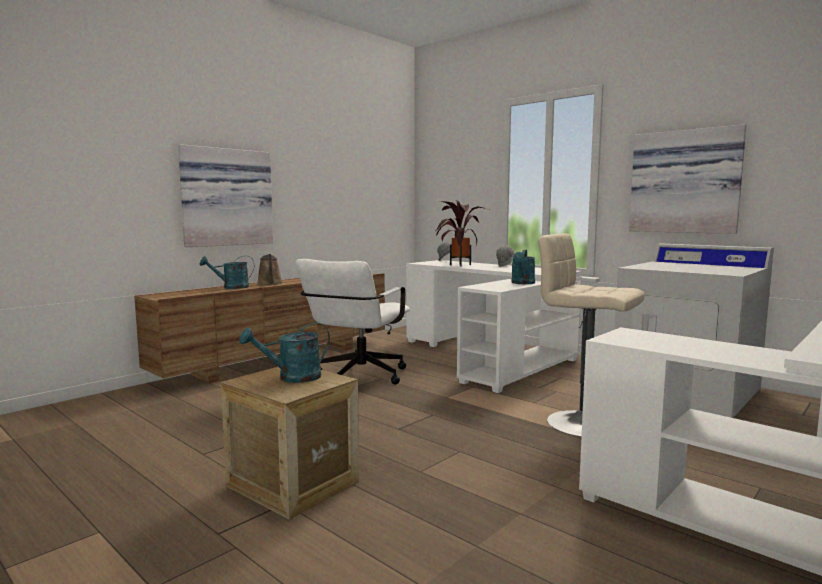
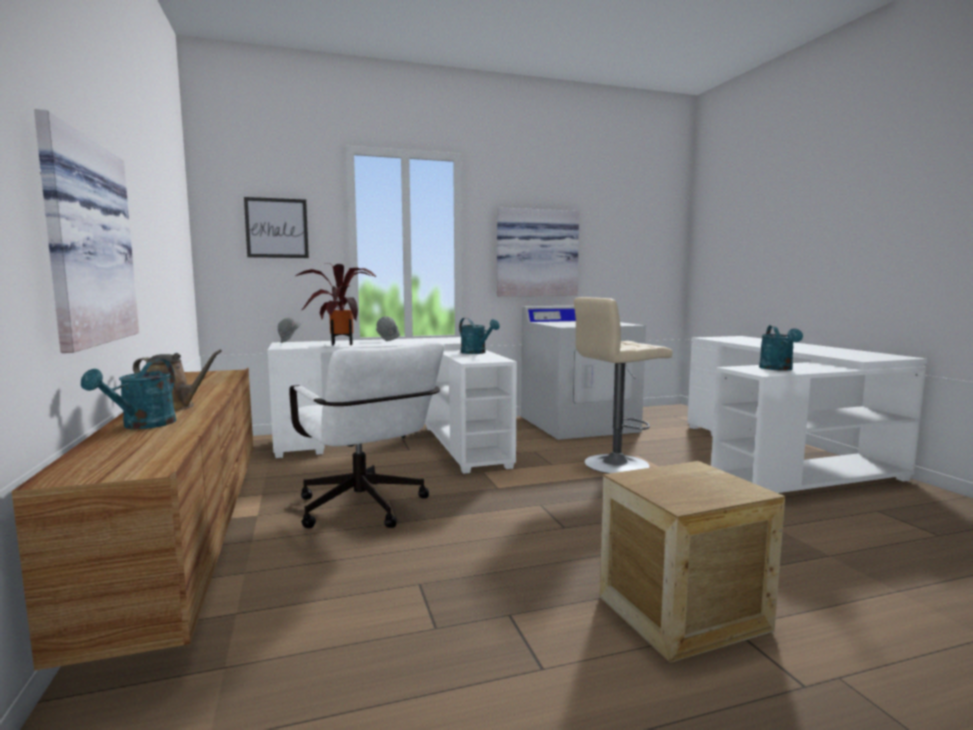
camera: 60 degrees left, 0 degrees up
turquoise watering can [239,322,330,383] -> turquoise watering can moved to [759,325,803,371]
none -> picture [244,197,309,258]

